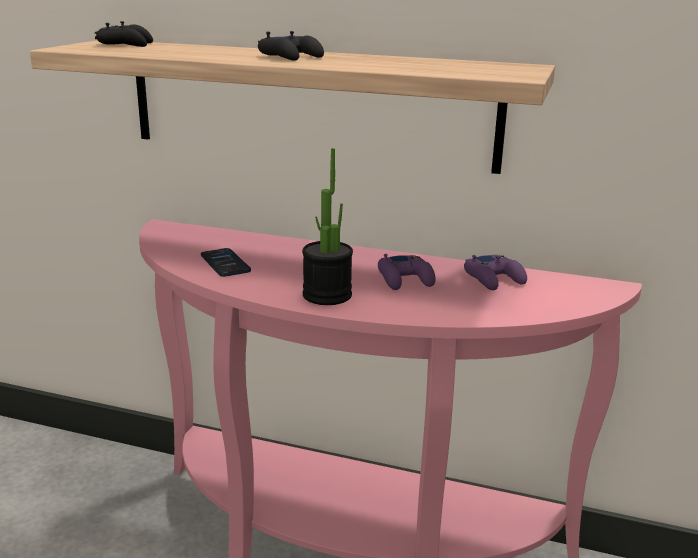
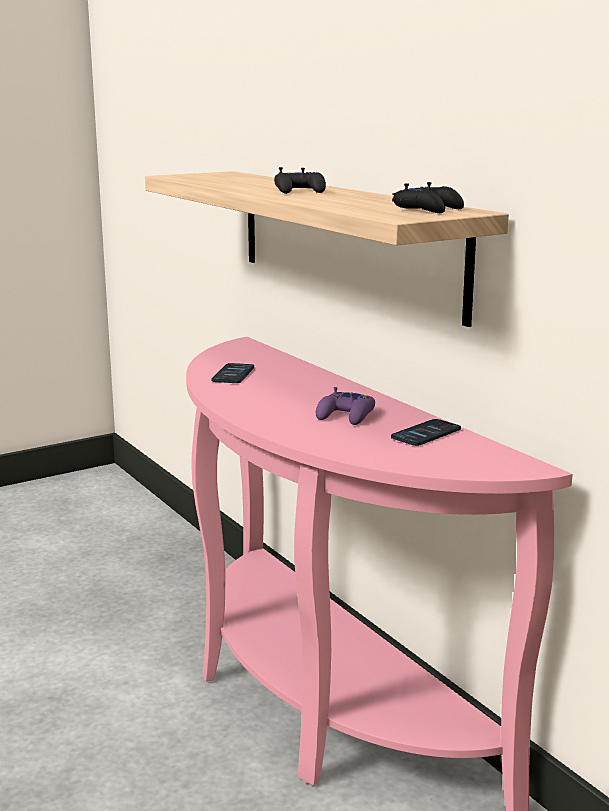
camera: 40 degrees right, 5 degrees down
black game controller [95,21,153,47] -> black game controller moved to [392,182,464,213]
potted plant [302,148,353,305] -> none
purple game controller [464,255,527,290] -> phone [391,419,461,446]

